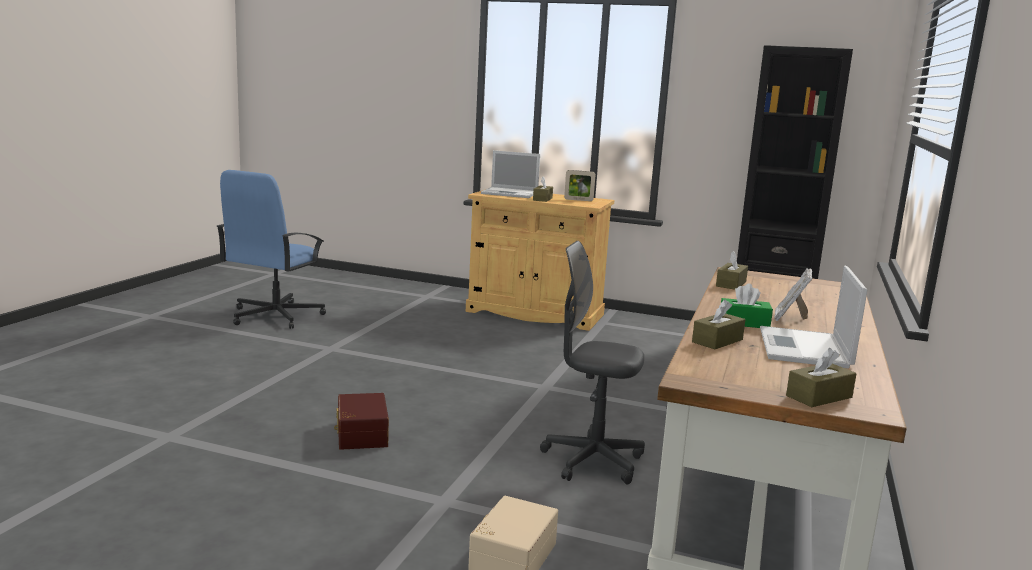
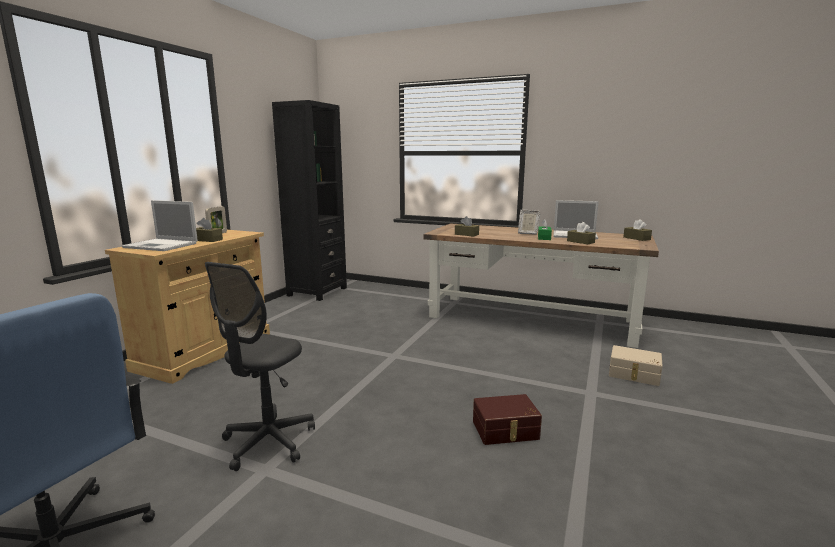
camera: 85 degrees left, 0 degrees up
laptop [481,150,540,198] -> laptop turned 90 degrees clockwise [122,200,198,251]
grey office chair [540,241,645,485] -> grey office chair moved to [205,262,315,471]

